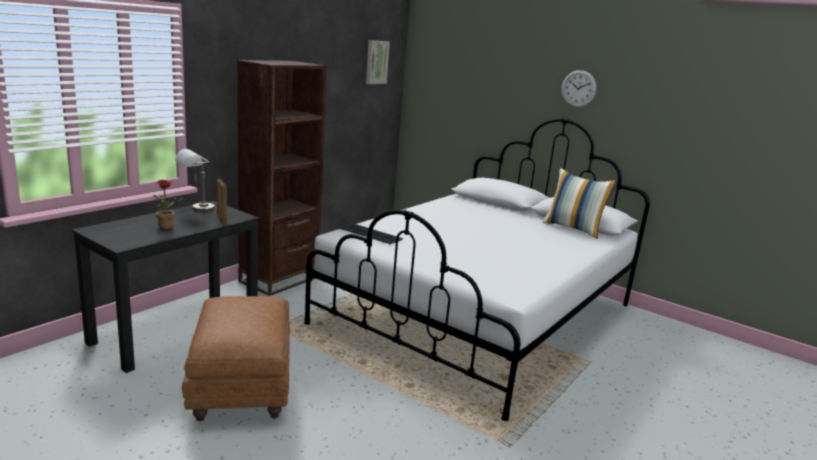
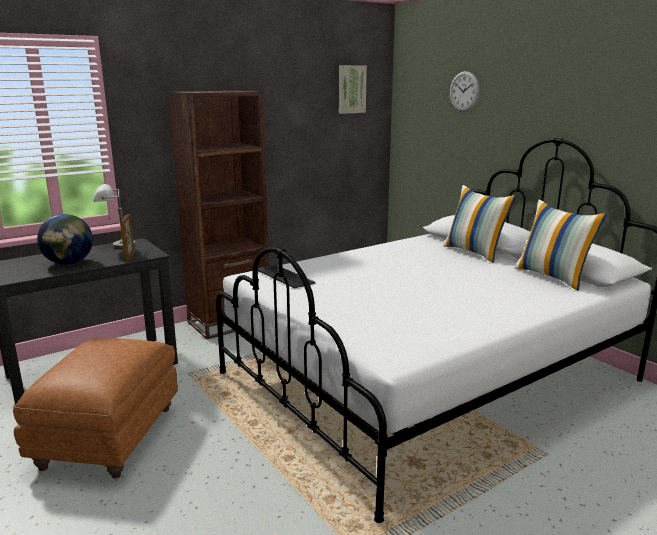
camera: 20 degrees right, 0 degrees up
potted plant [153,180,183,229] -> globe [37,214,93,265]
wall clock [561,70,597,107] -> wall clock moved to [450,71,479,112]
none -> pillow [443,185,517,263]

